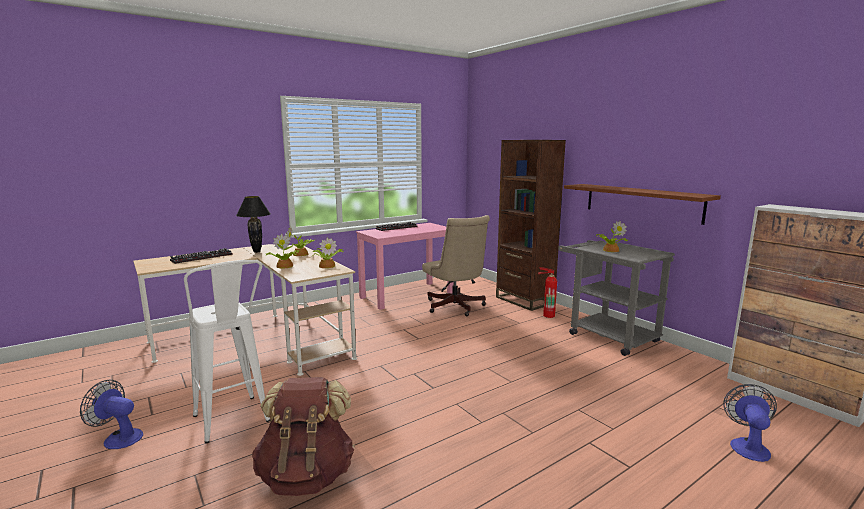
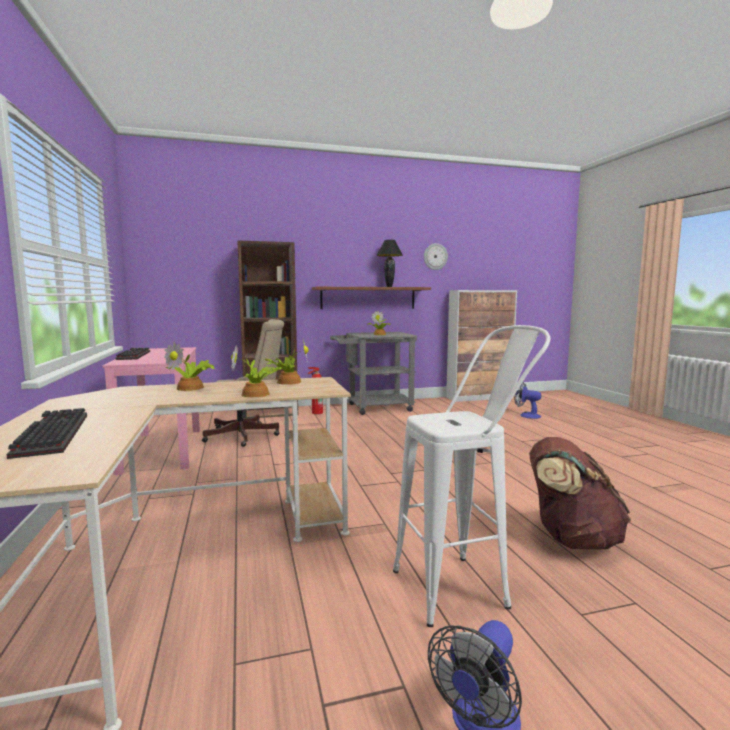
camera: 70 degrees left, 5 degrees down
black table lamp [236,196,271,253] -> black table lamp moved to [377,240,403,287]
none -> wall clock [424,243,448,270]

